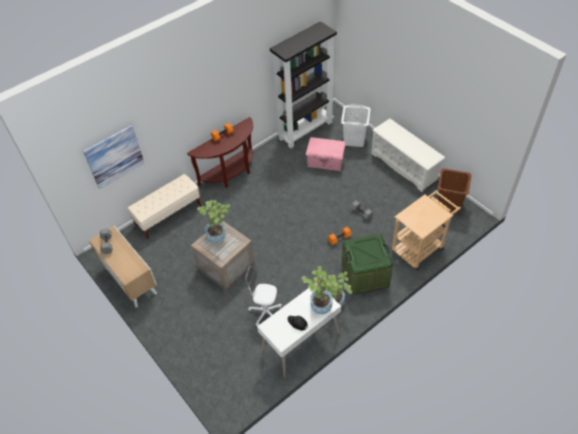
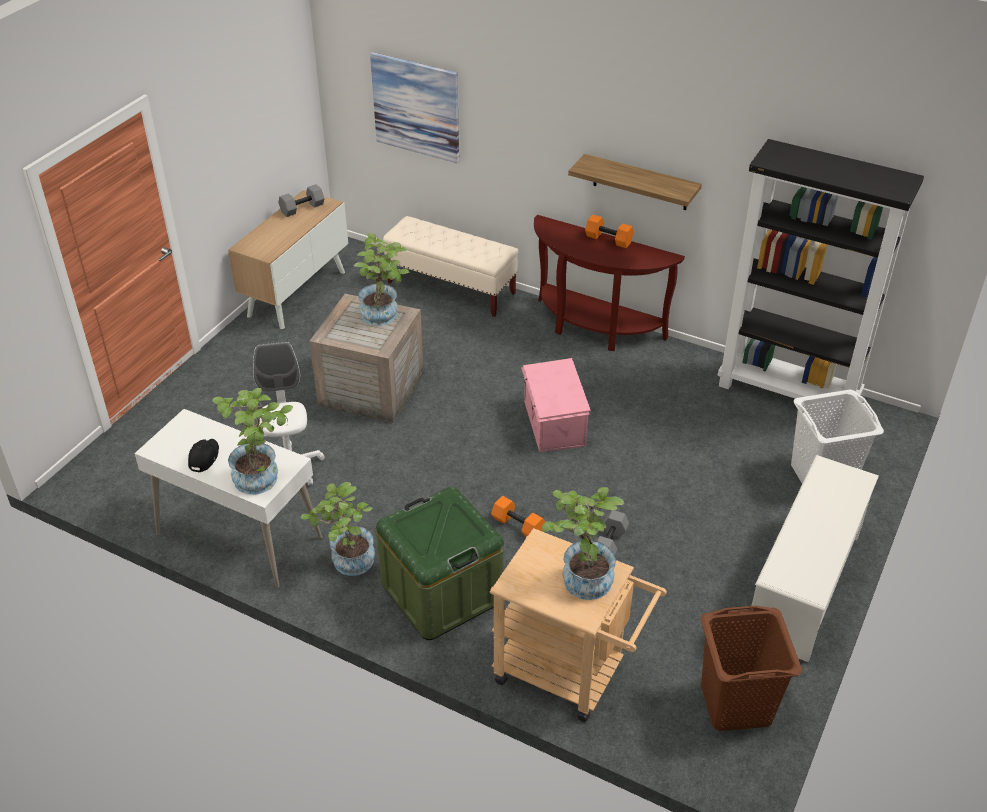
camera: 65 degrees right, 10 degrees down
pink storage box [306,137,346,171] -> pink storage box moved to [521,358,591,452]
none -> potted plant [542,487,624,600]
none -> shelf [568,154,702,210]

